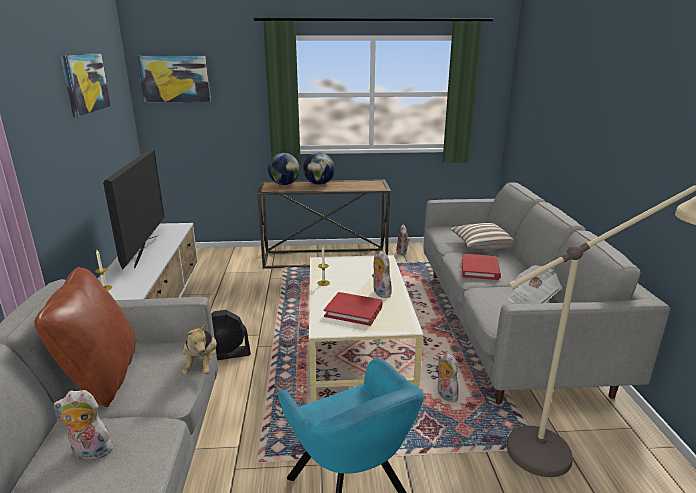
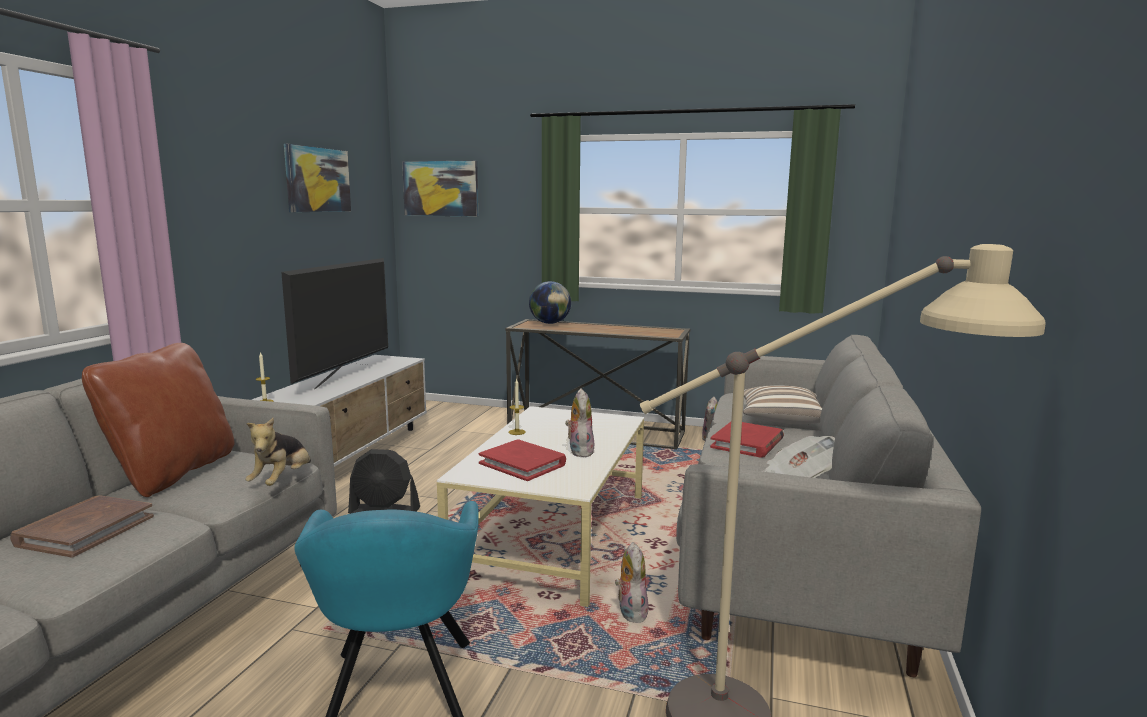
camera: 20 degrees right, 10 degrees down
plush toy [54,390,113,460] -> brown book [10,495,154,558]
globe [303,152,335,185] -> none

